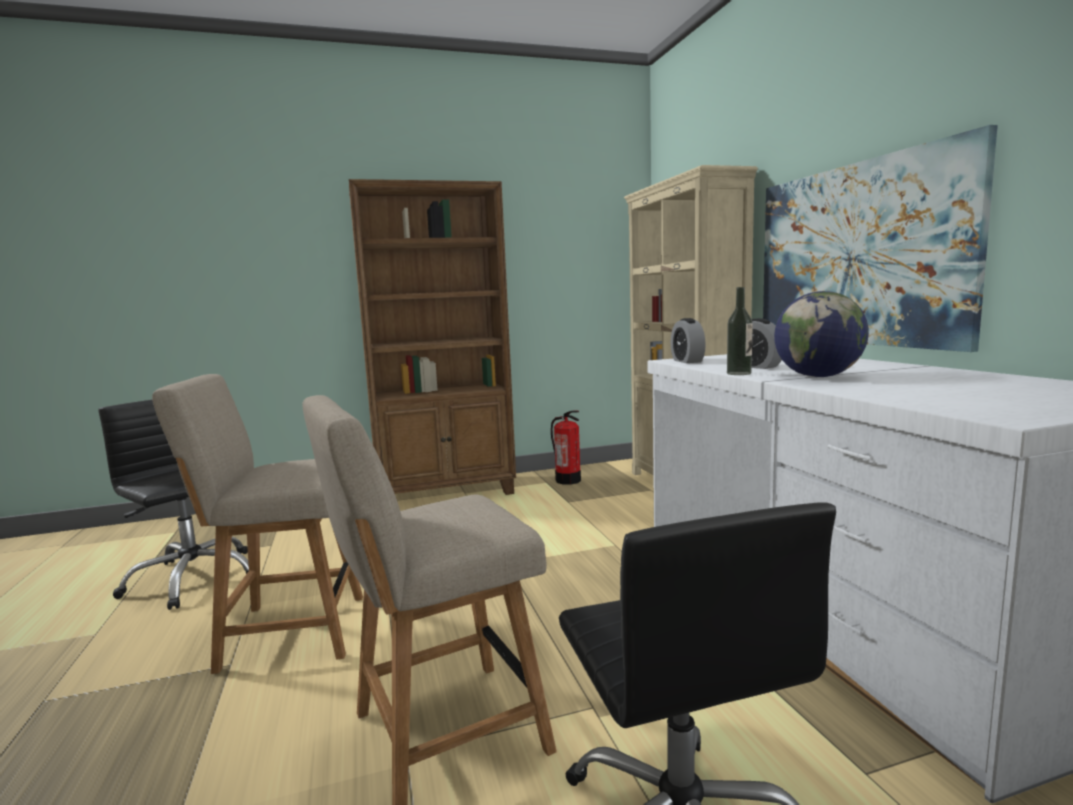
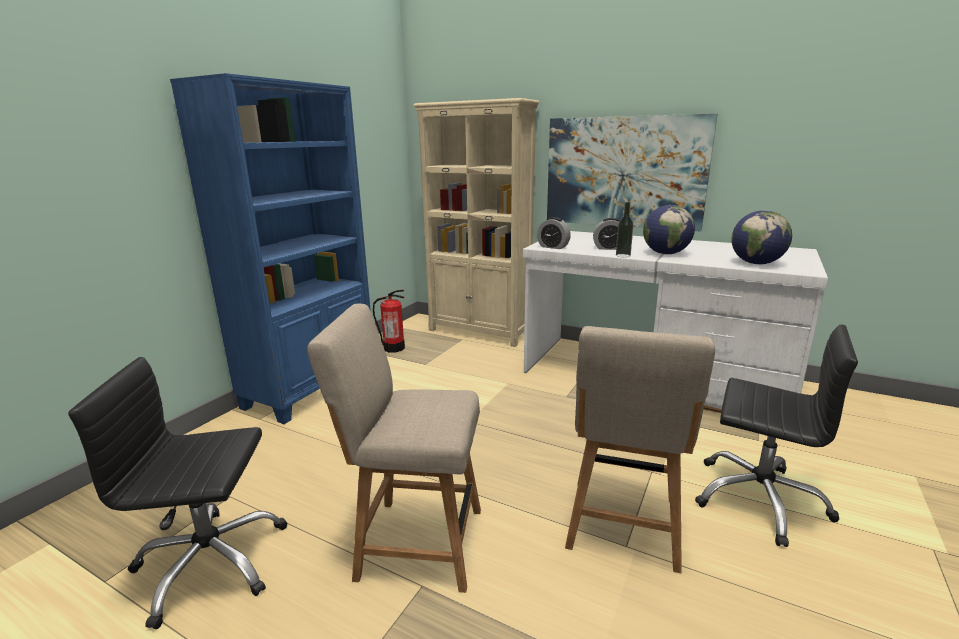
camera: 45 degrees left, 10 degrees up
beige chair [152,374,363,674] -> beige chair turned 60 degrees clockwise [307,304,481,593]
brown bookcase [349,179,516,495] -> blue bookcase [170,73,371,424]
none -> globe [731,210,792,264]

